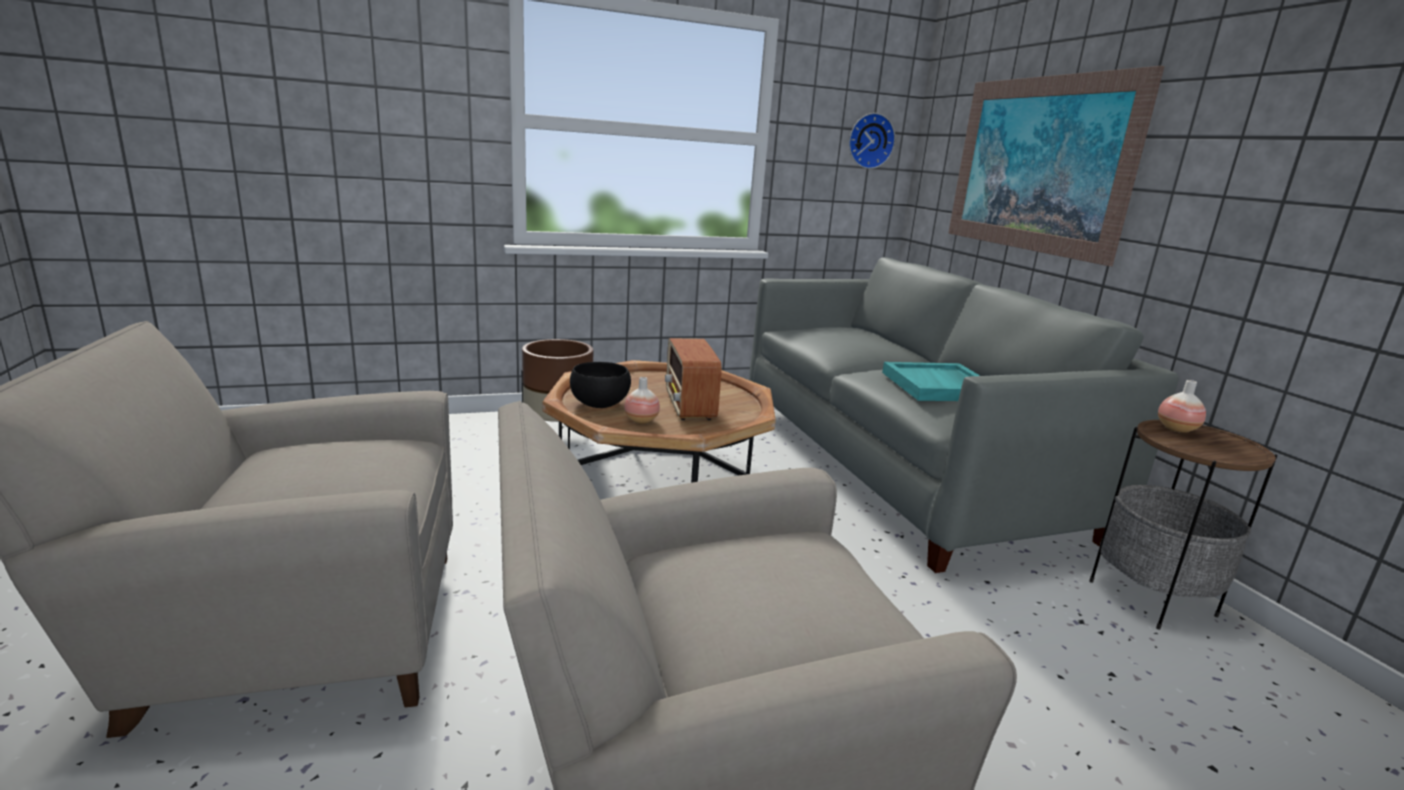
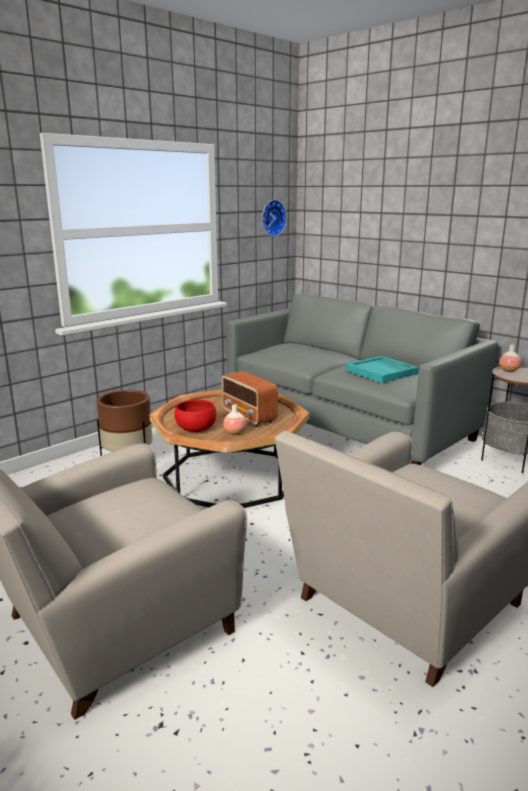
camera: 25 degrees left, 0 degrees up
black bowl [570,362,631,408] -> red bowl [175,400,216,432]
picture [948,66,1164,266] -> none

